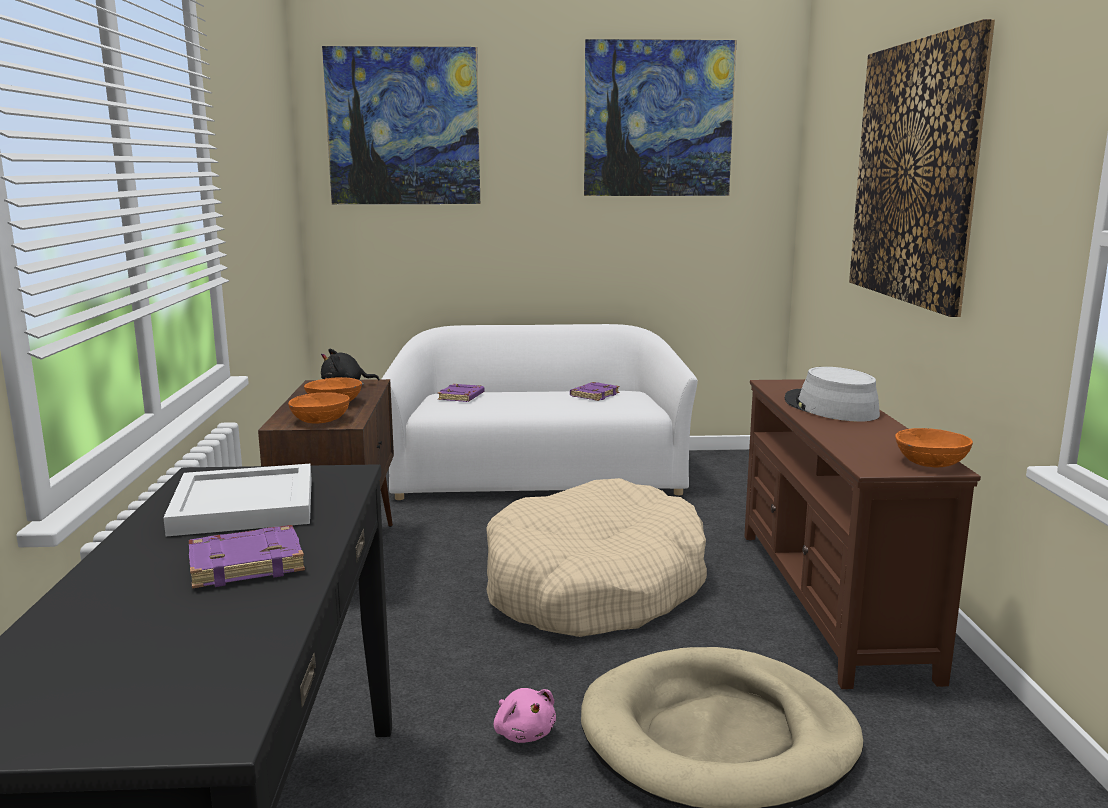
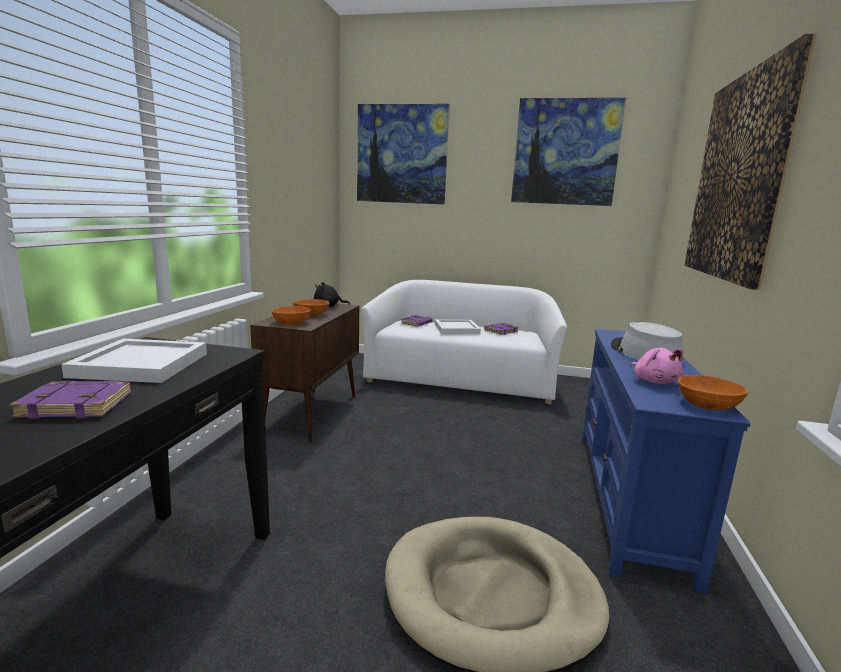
camera: 15 degrees right, 0 degrees up
beige dog bed [486,478,707,637] -> none
pink plush toy [494,688,556,743] -> pink plush toy moved to [630,348,683,384]
brown tv stand [744,379,981,689] -> blue tv stand [582,329,751,594]
none -> white tray [435,319,481,334]

